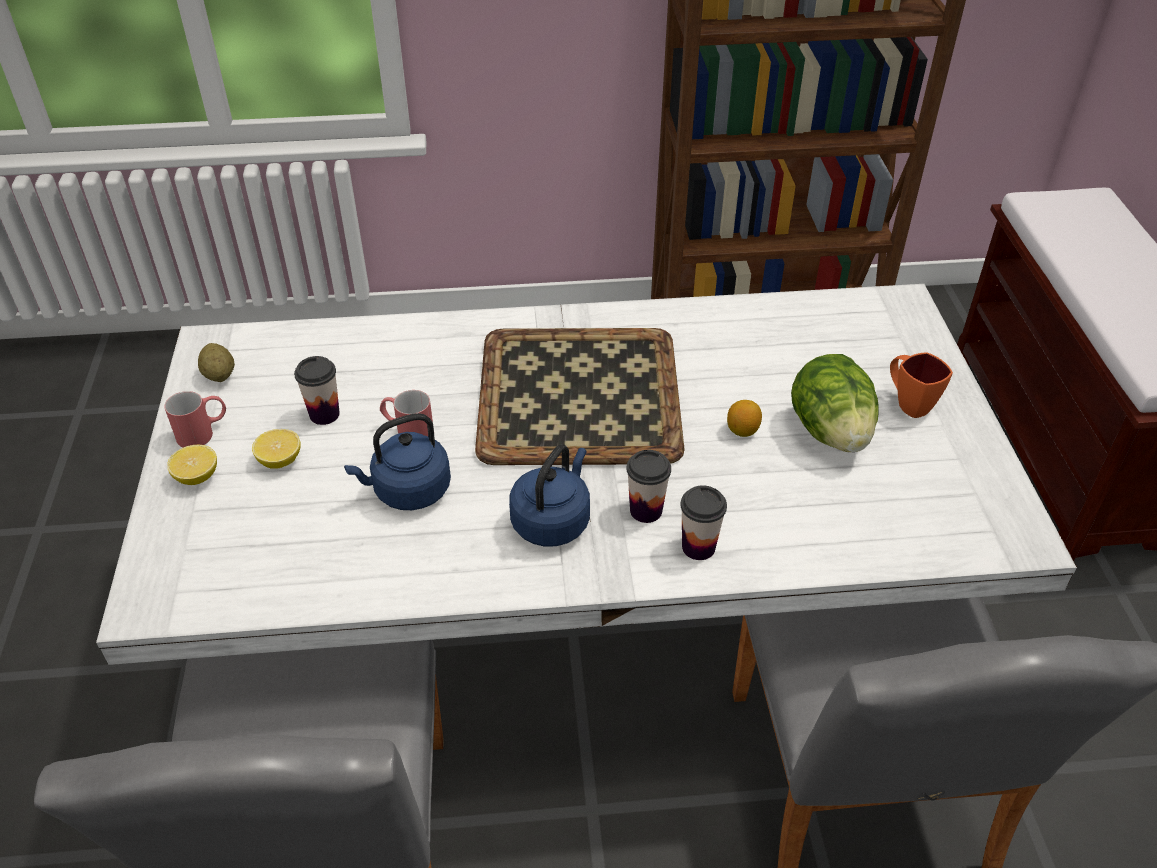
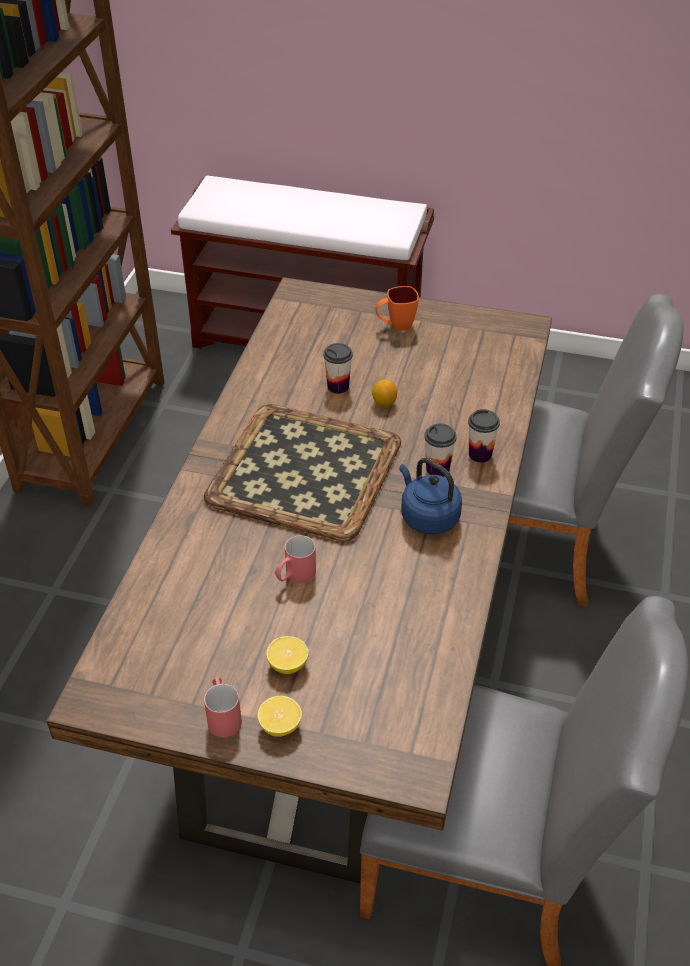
camera: 70 degrees left, 0 degrees up
white dining table [96,284,1077,665] -> brown dining table [46,277,552,884]
potato [198,343,235,382] -> none
cup [294,356,340,425] -> cup moved to [323,343,353,394]
blue kettle [344,413,451,510] -> none
lettuce [791,354,879,452] -> none

